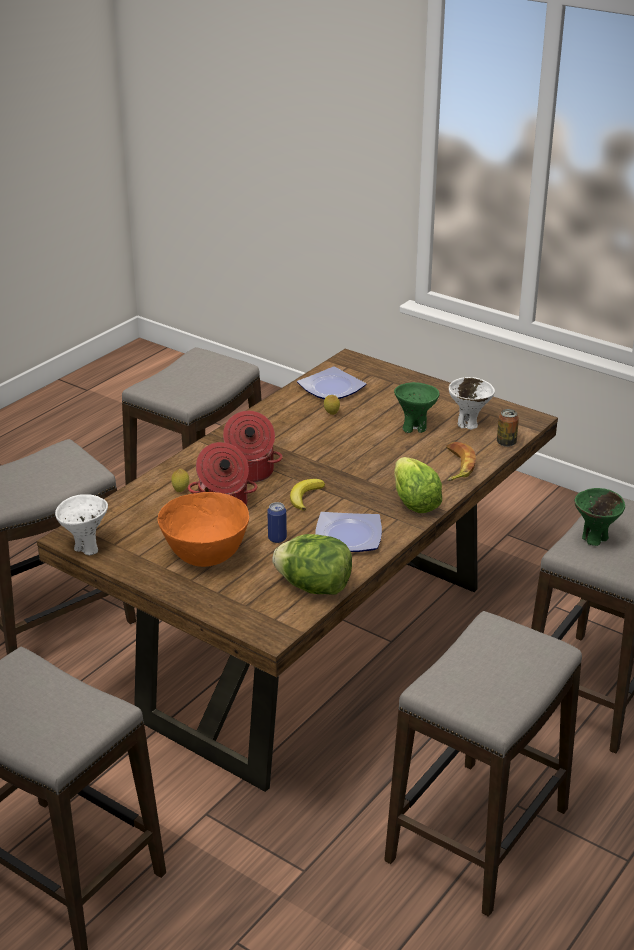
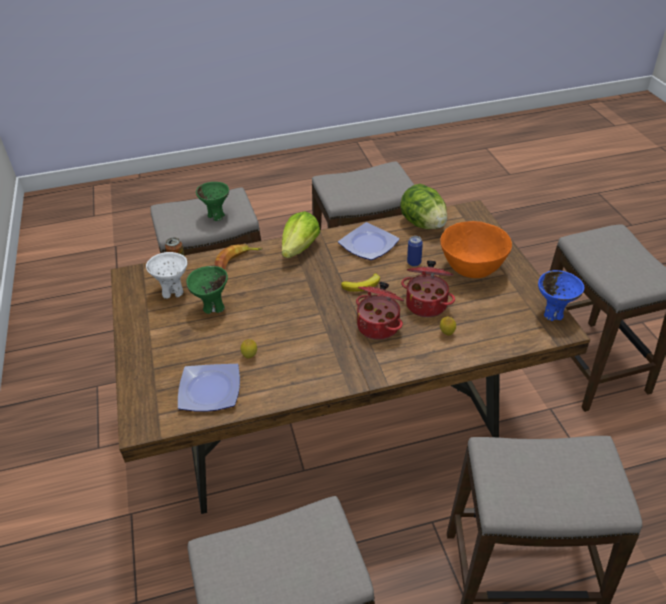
camera: 140 degrees left, 10 degrees up
white bowl [55,494,108,555] -> blue bowl [538,270,584,321]

